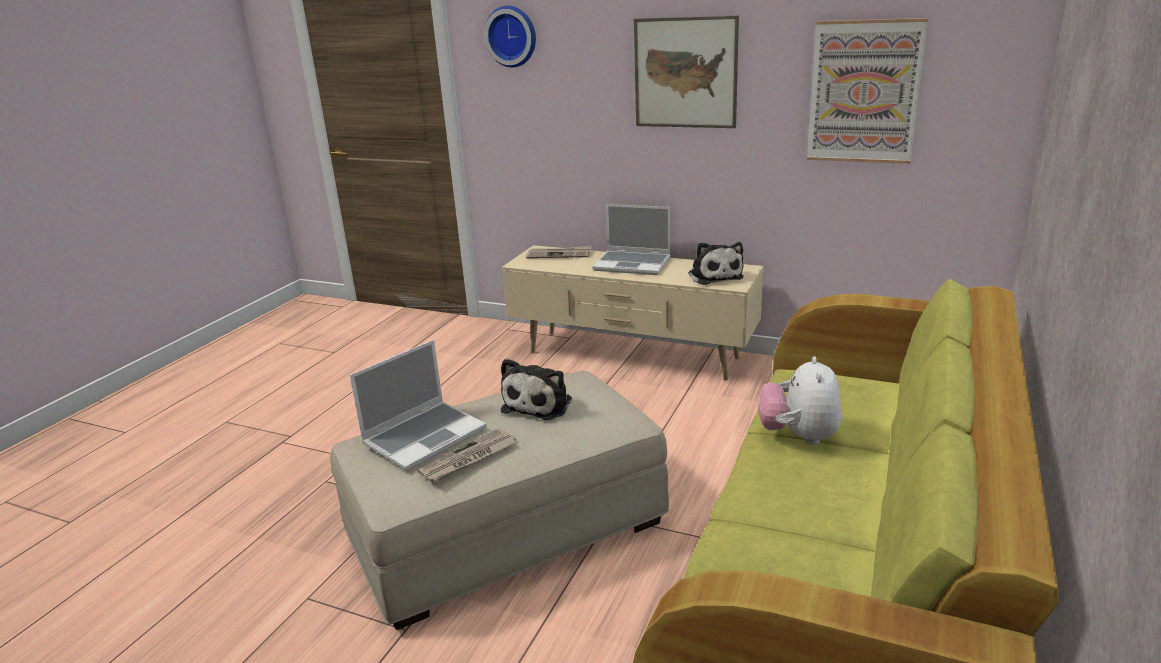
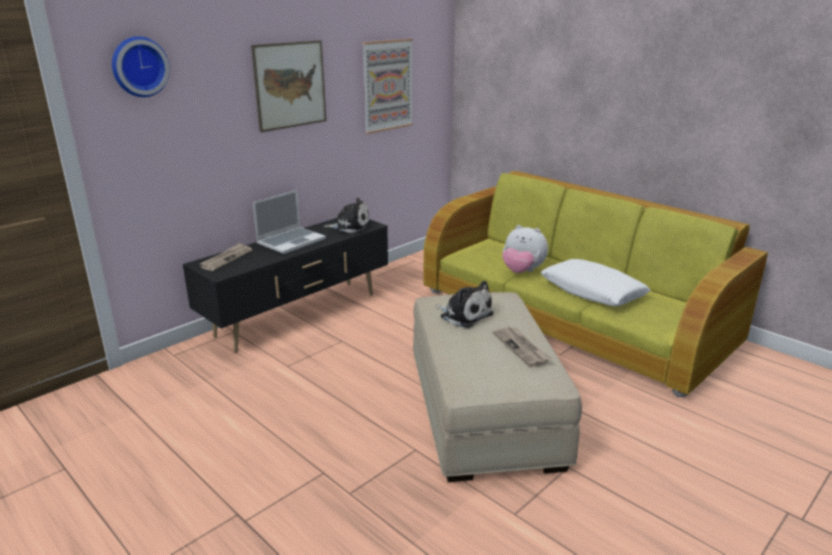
camera: 70 degrees left, 0 degrees up
laptop [350,340,487,471] -> none
beige tv stand [502,245,763,380] -> black tv stand [183,218,388,352]
none -> white pillow [541,259,650,306]

